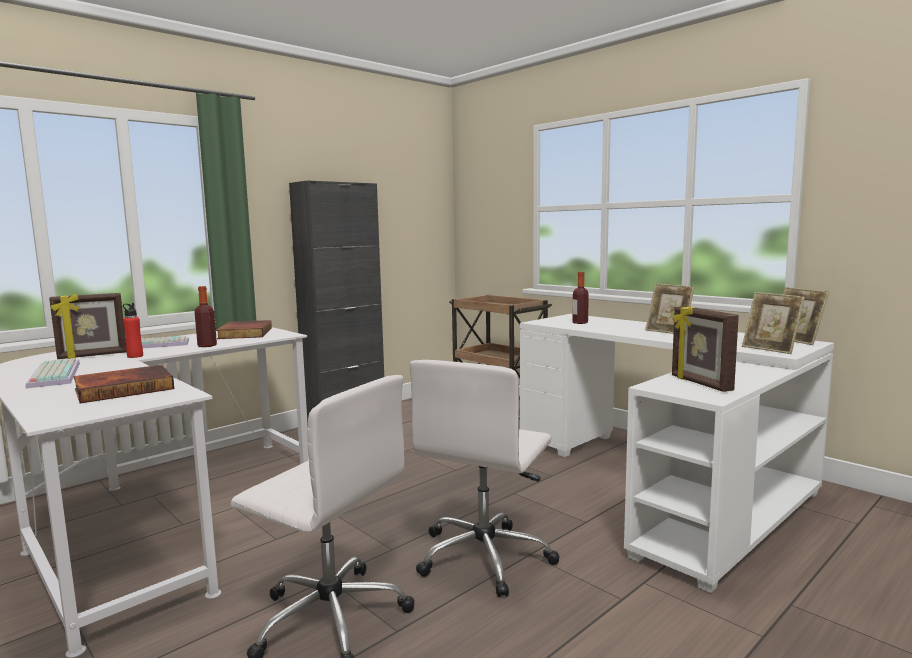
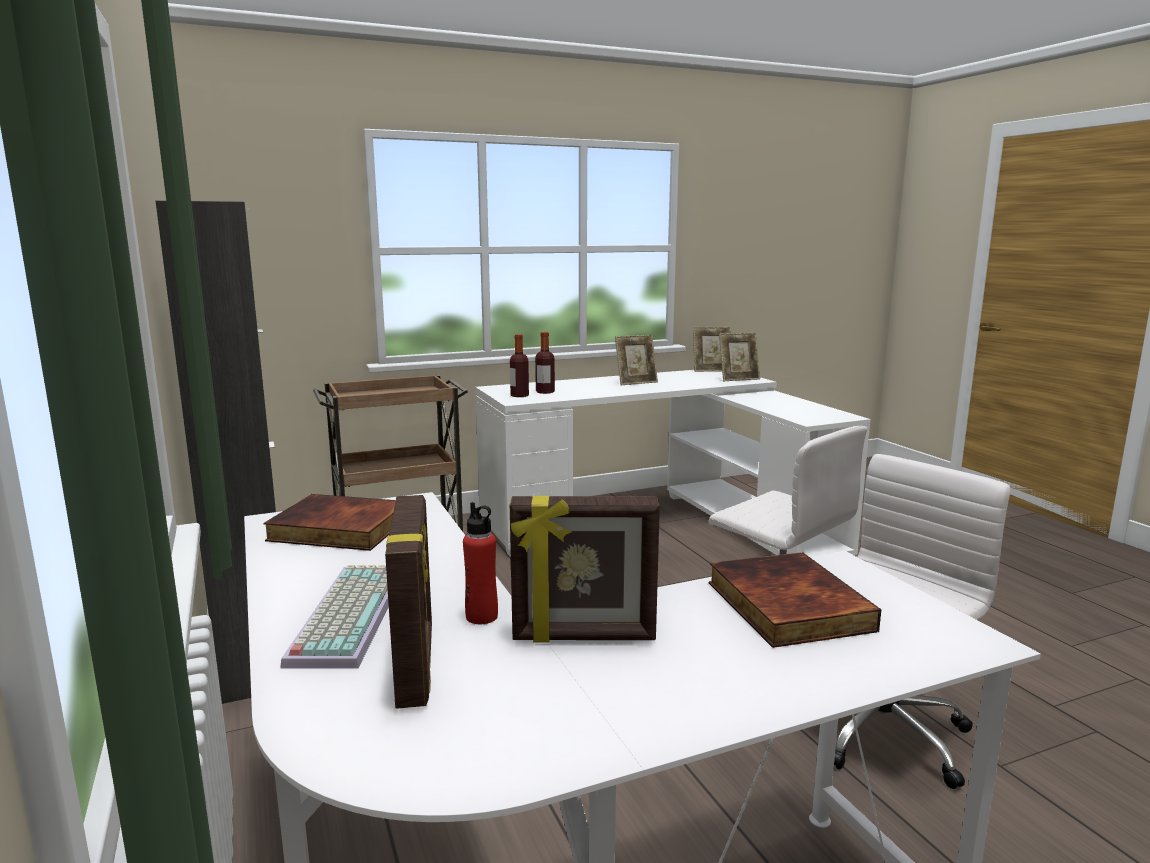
camera: 70 degrees left, 5 degrees up
keyboard [25,358,80,389] -> none
bottle [195,286,217,347] -> bottle moved to [510,334,529,397]
picture frame [672,306,739,392] -> picture frame moved to [510,496,660,642]

